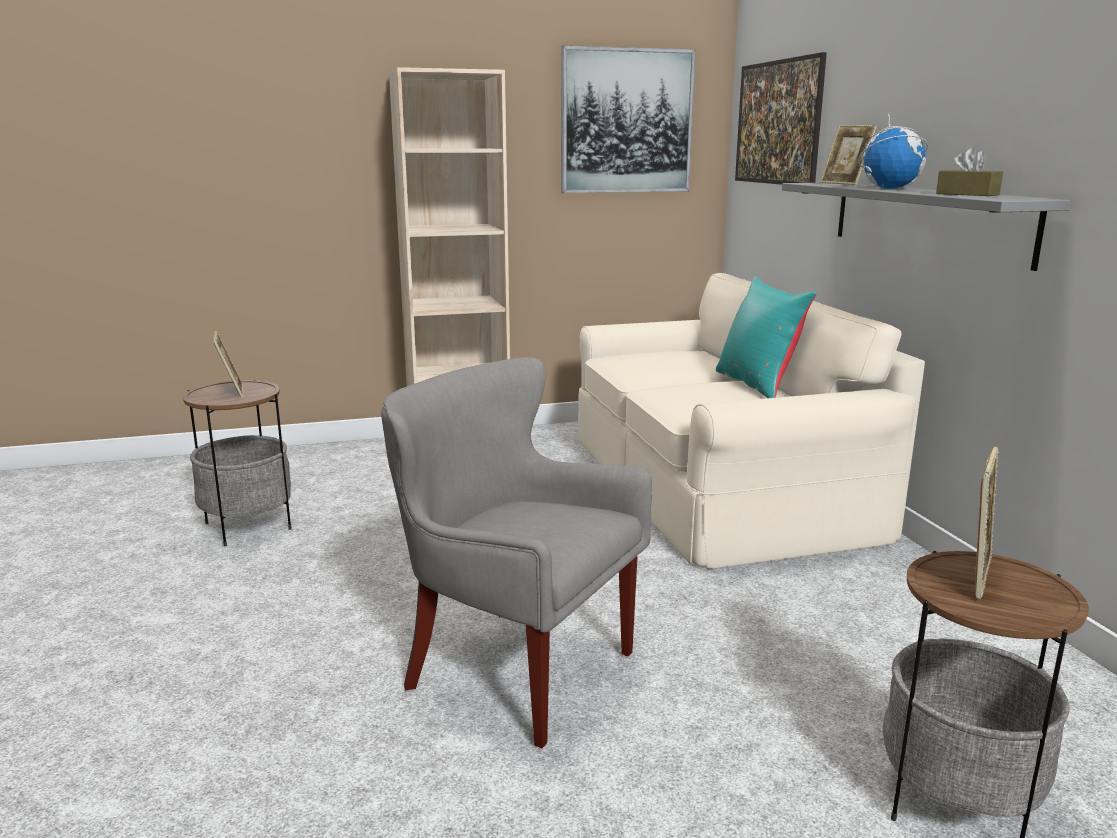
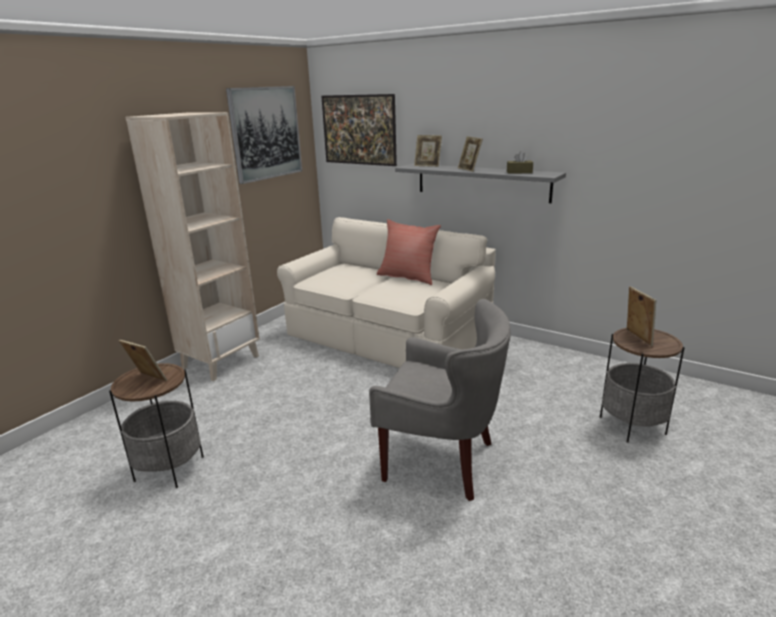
camera: 40 degrees left, 5 degrees up
grey armchair [381,357,652,748] -> grey armchair turned 150 degrees counterclockwise [369,299,511,501]
turquoise pillow [716,276,817,398] -> red pillow [377,219,441,285]
globe [858,113,928,189] -> picture frame [458,136,483,172]

